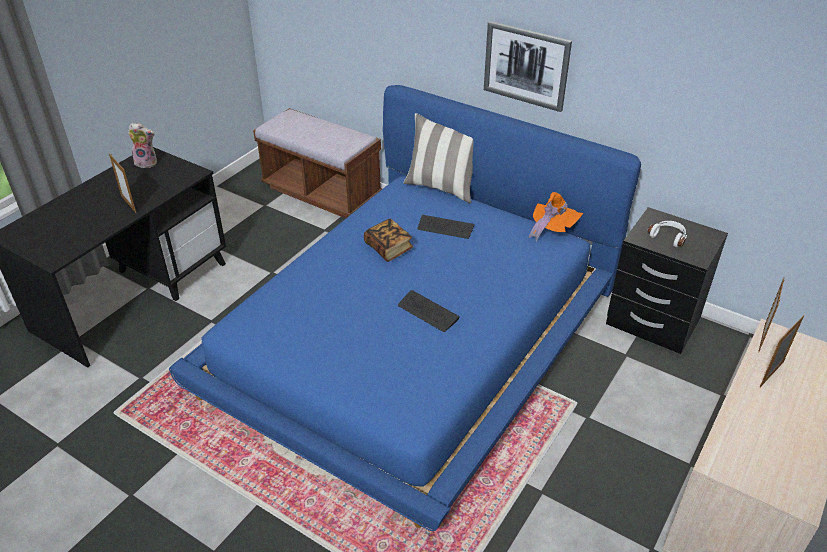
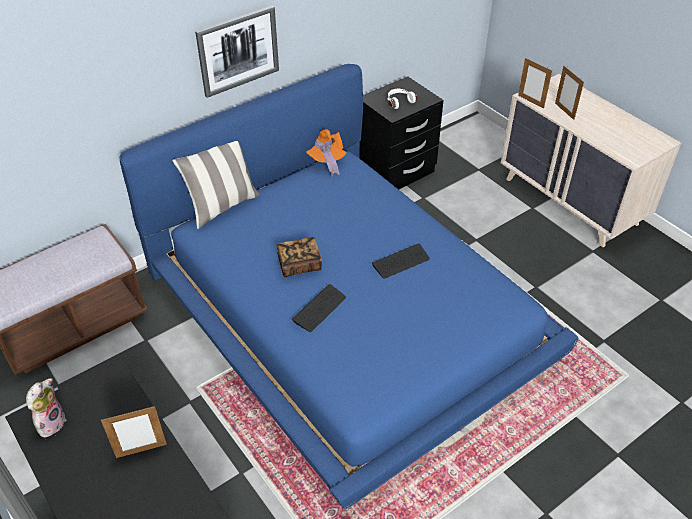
camera: 70 degrees left, 5 degrees up
keyboard [417,215,474,239] -> keyboard moved to [292,284,346,332]

